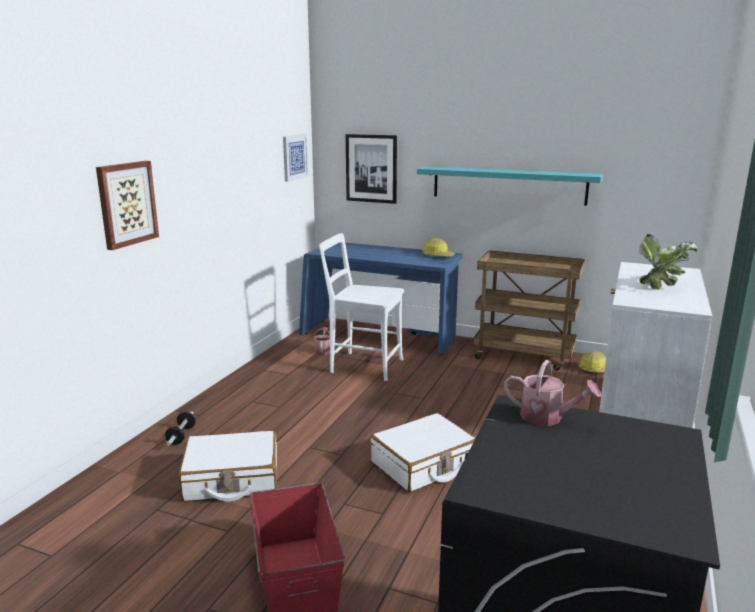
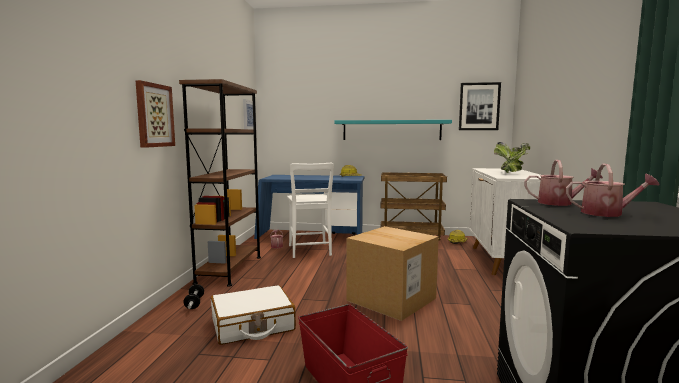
camera: 15 degrees left, 10 degrees down
white chair [319,233,404,381] -> white chair turned 105 degrees counterclockwise [287,163,334,258]
picture [346,134,397,204] -> picture moved to [459,82,501,130]
white suitcase [370,413,476,492] -> cardboard box [346,226,439,321]
none -> brown bookcase [179,79,261,286]
none -> watering can [566,164,660,217]

